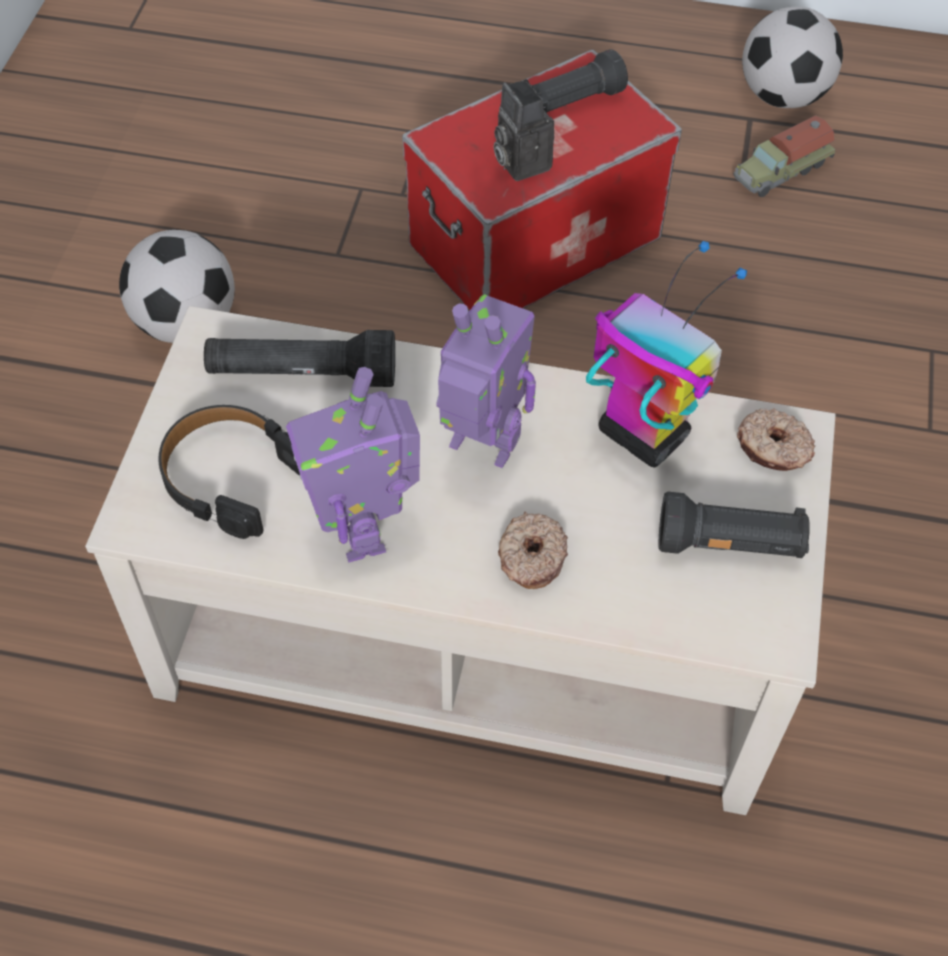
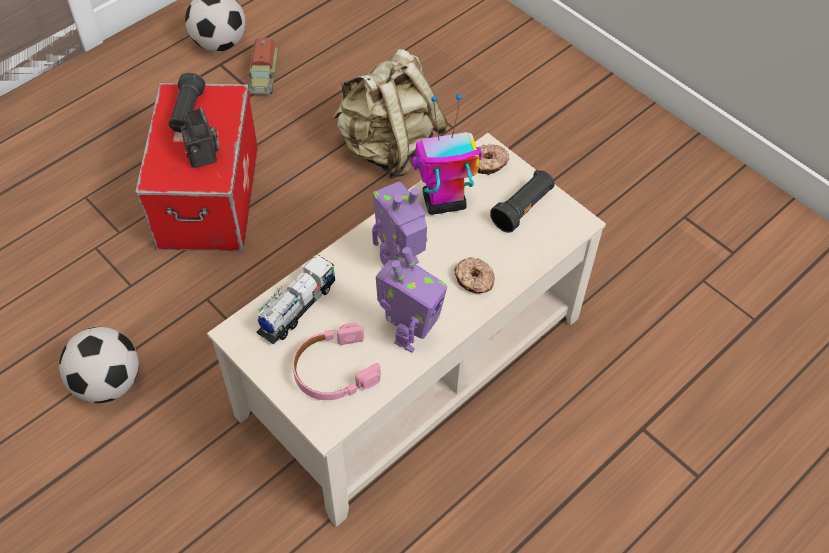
camera: 55 degrees left, 0 degrees up
black headphones [158,405,300,539] -> pink headphones [292,323,381,400]
black flashlight [204,330,395,387] -> toy truck [256,255,335,344]
toy robot [286,367,420,563] -> toy robot turned 75 degrees counterclockwise [376,247,447,353]
camera [493,79,554,181] -> camera turned 120 degrees counterclockwise [181,107,220,168]
none -> beige backpack [332,49,448,179]

